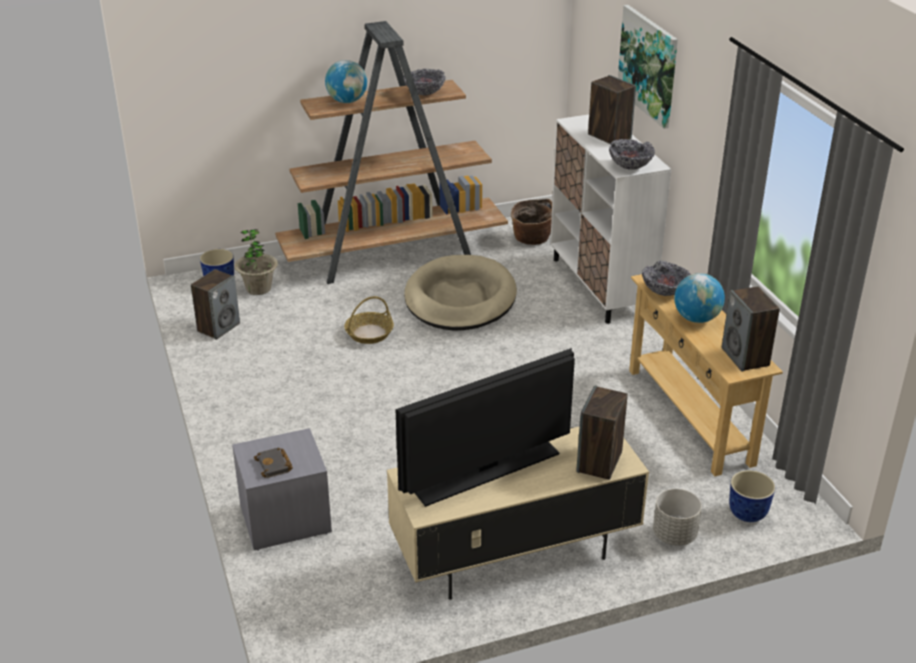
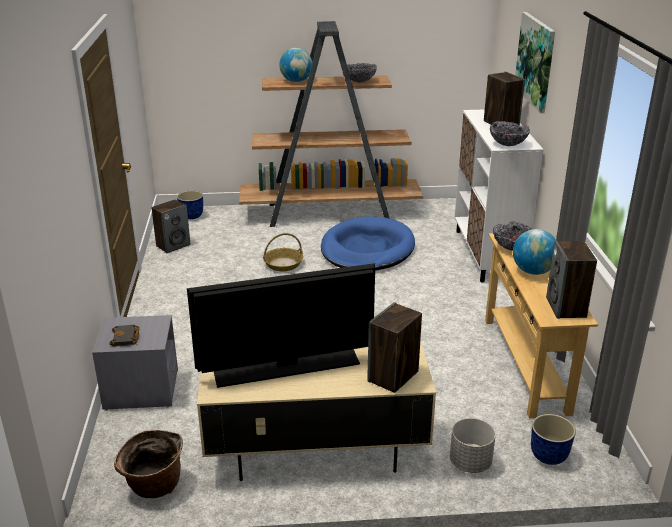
camera: 15 degrees right, 5 degrees down
potted plant [234,229,278,295] -> none
beige dog bed [404,255,517,331] -> blue dog bed [321,216,415,270]
basket [511,199,552,245] -> basket moved to [114,430,183,498]

